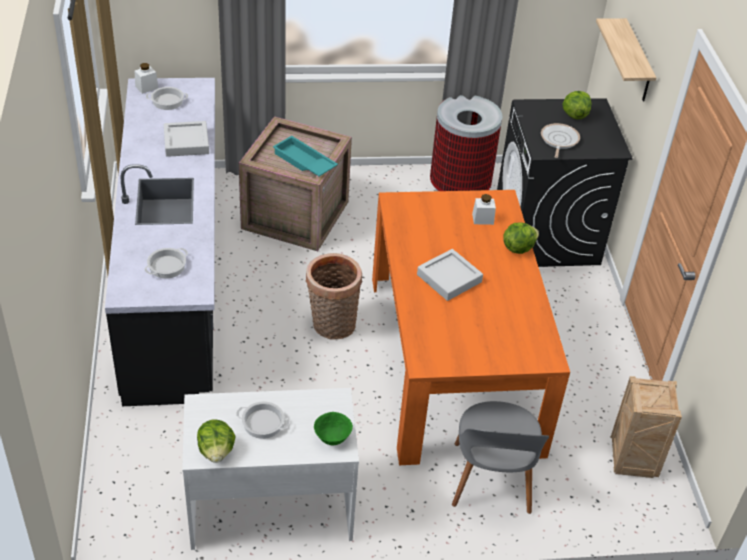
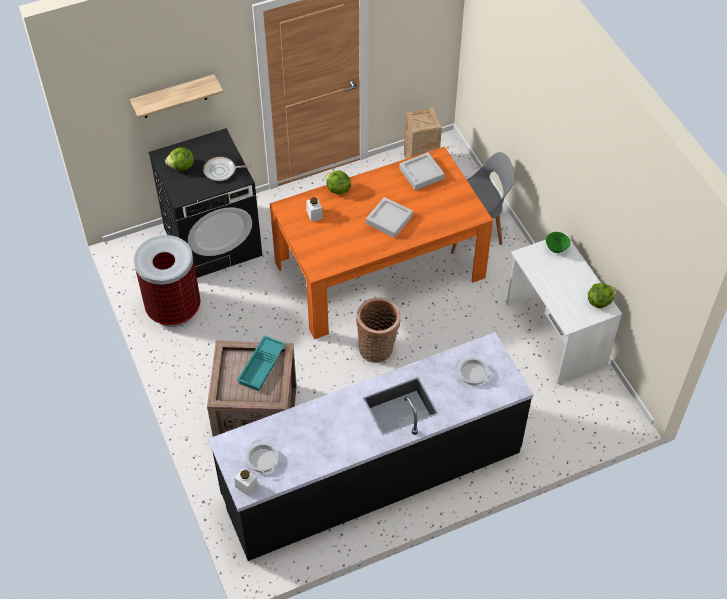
camera: 105 degrees left, 10 degrees up
grey tray [164,121,209,157] -> grey tray moved to [399,152,445,191]
cooking pot [236,401,289,439] -> none

